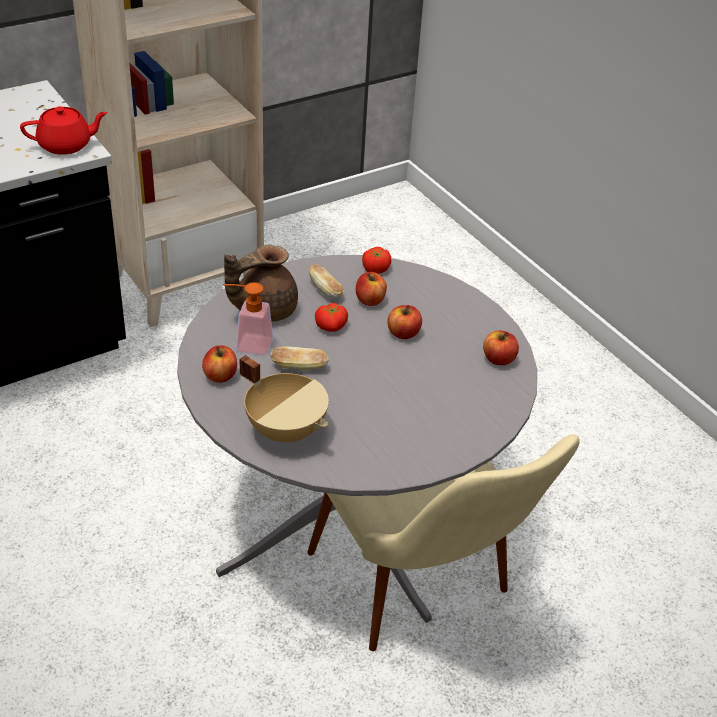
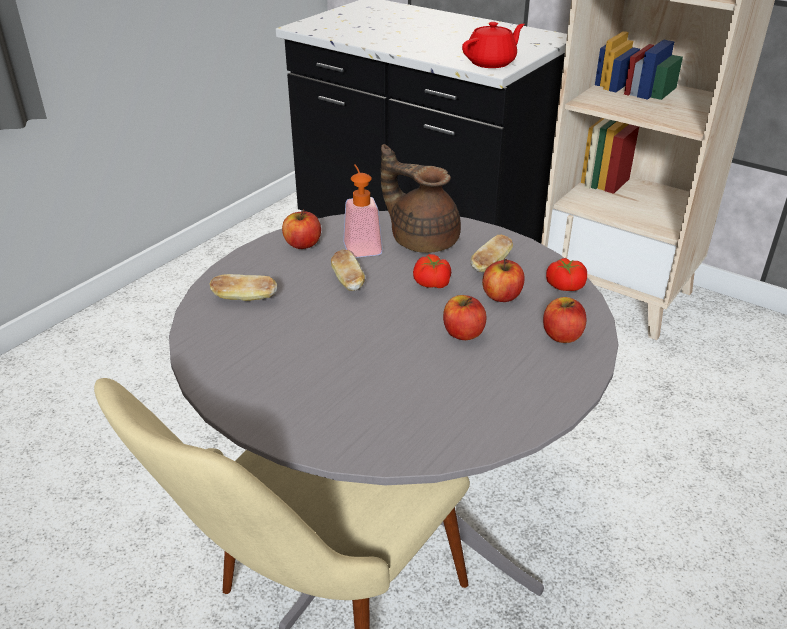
camera: 70 degrees right, 5 degrees down
red teapot [20,106,108,155] -> red teapot turned 90 degrees counterclockwise [462,22,525,68]
beige cooking pot [239,355,329,442] -> bread [210,274,277,301]
apple [483,331,519,365] -> apple moved to [543,297,586,343]

